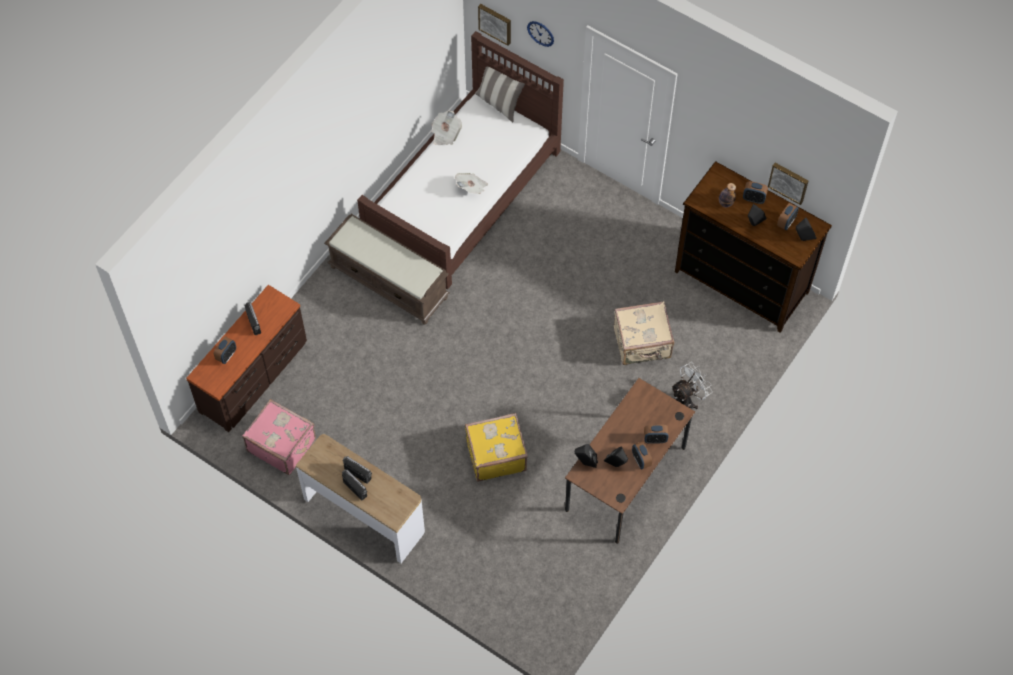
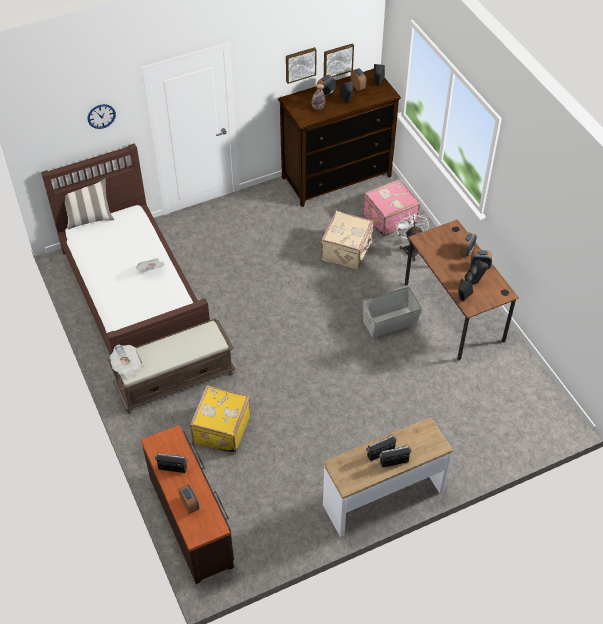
camera: 60 degrees left, 10 degrees down
pink suitcase [242,399,316,475] -> pink suitcase moved to [363,179,421,237]
newspaper [432,110,462,145] -> newspaper moved to [110,345,144,380]
yellow suitcase [465,413,528,482] -> yellow suitcase moved to [190,385,251,454]
picture [478,4,511,46] -> picture moved to [286,47,317,84]
none -> grey storage box [363,287,422,338]

